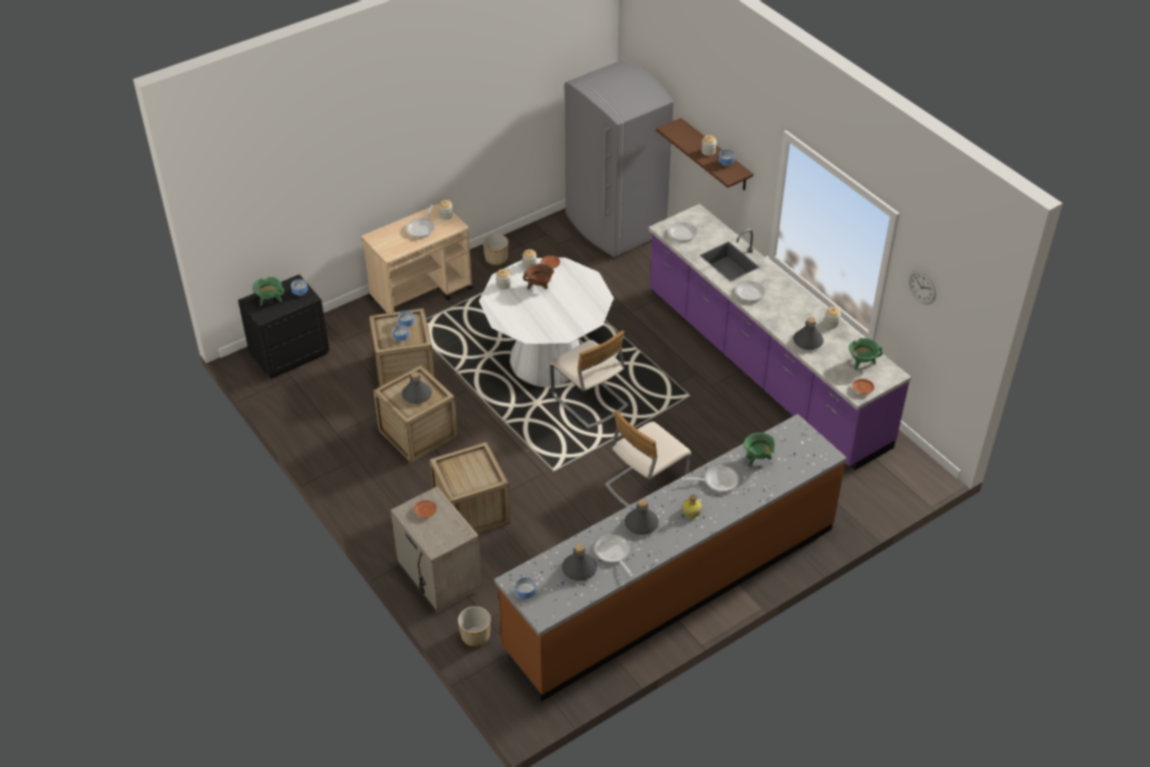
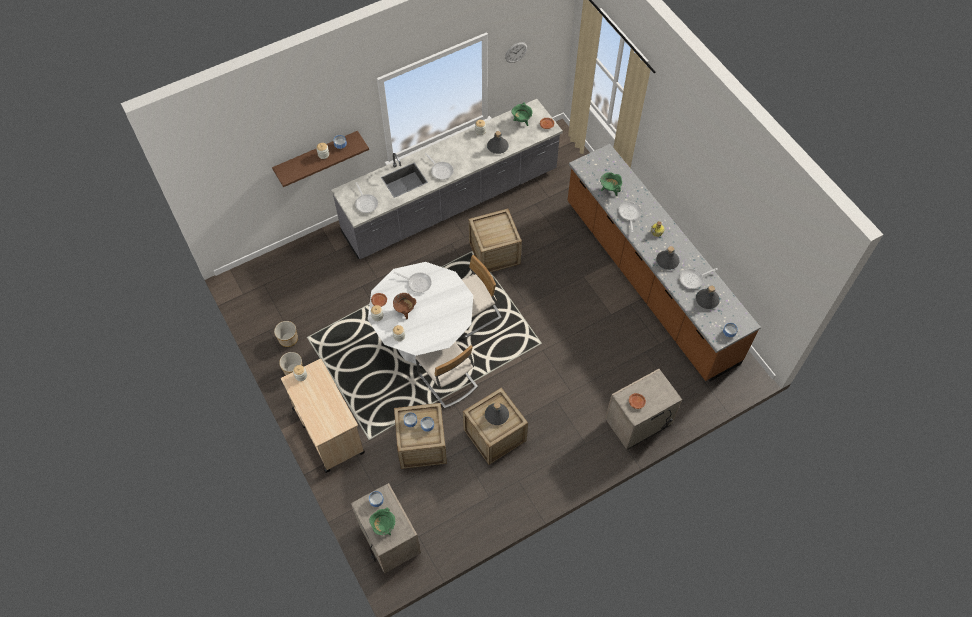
camera: 85 degrees left, 15 degrees up
black nightstand [238,274,330,379] -> beige nightstand [351,483,421,573]
frying pan [406,205,435,238] -> frying pan moved to [394,272,432,293]
crate [430,442,511,534] -> crate moved to [469,209,522,272]
planter [458,606,491,647] -> planter moved to [274,321,298,347]
grey fridge [565,61,674,257] -> none
beige chair [605,410,691,507] -> beige chair moved to [415,342,478,409]
purple counter [648,204,911,470] -> grey counter [331,99,563,259]

